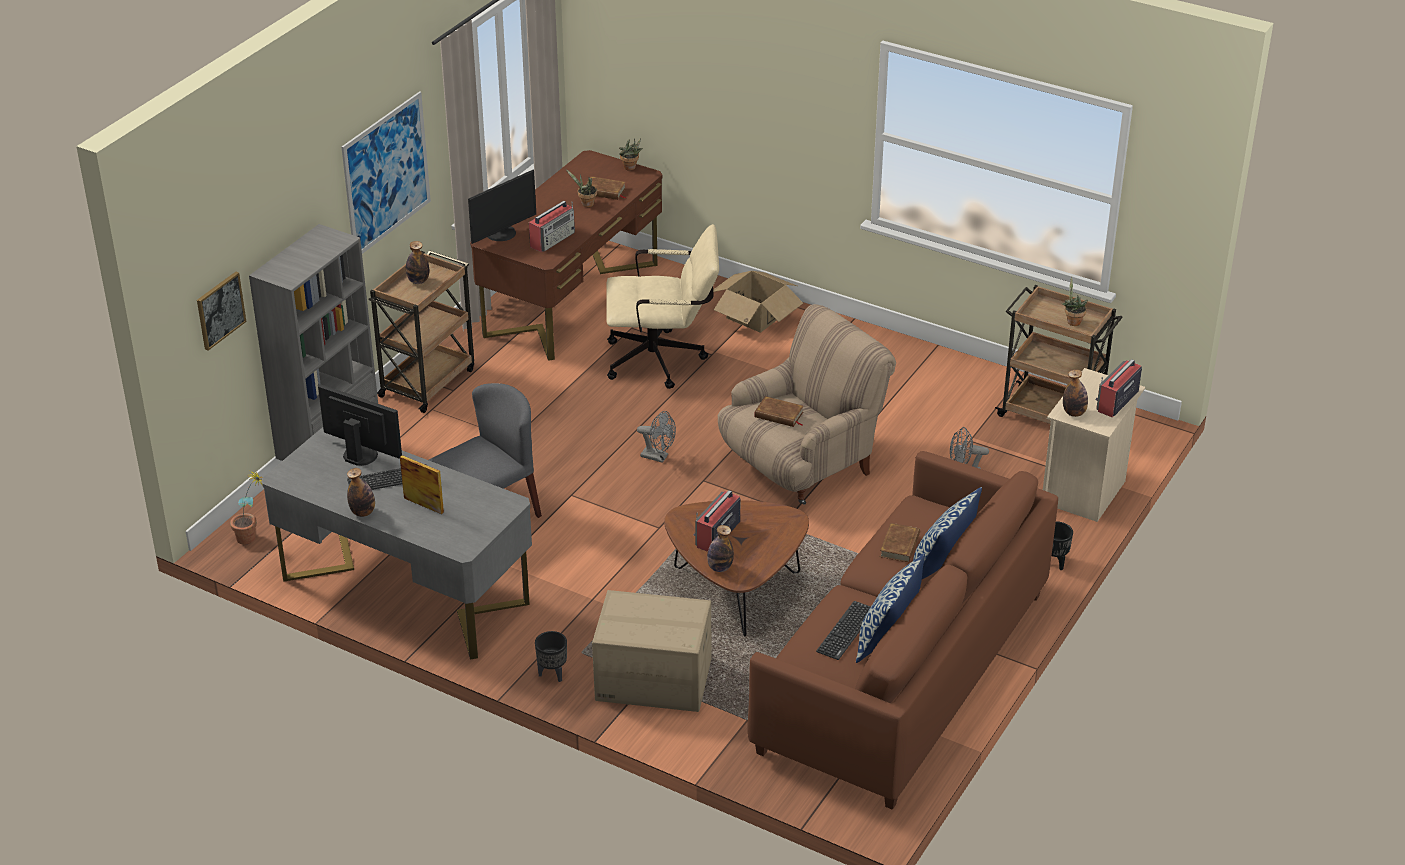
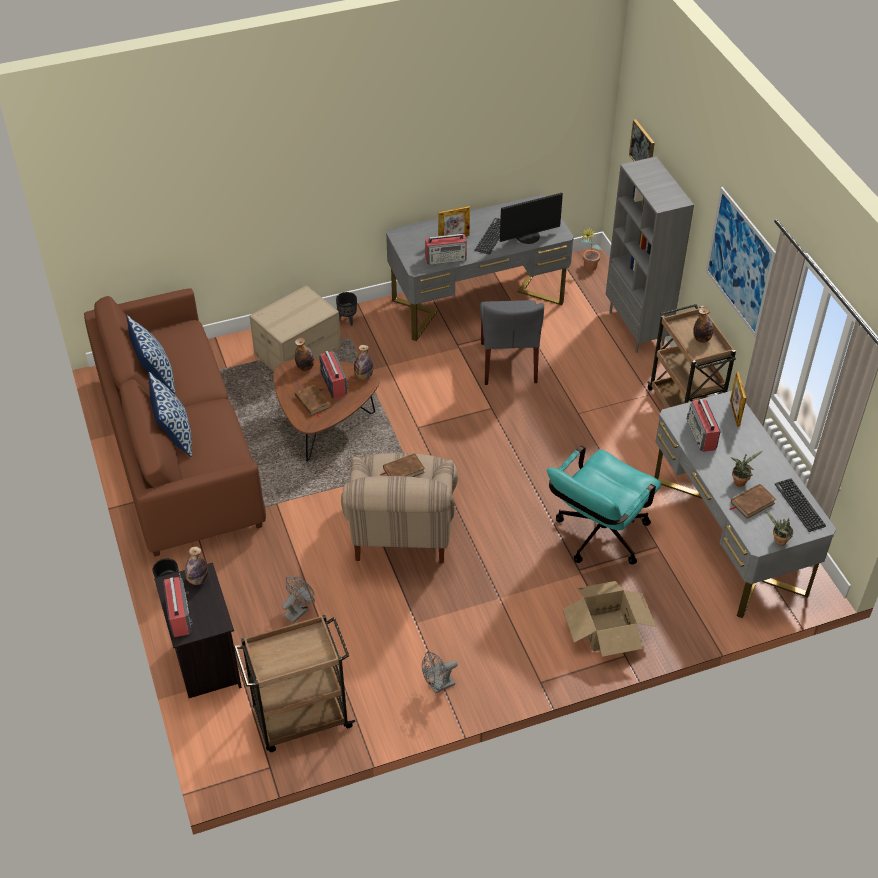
camera: 130 degrees right, 10 degrees up
bottle [347,468,375,517] -> bottle moved to [354,345,373,380]
monitor [468,170,536,244] -> picture frame [730,372,746,427]
brown desk [470,150,662,361] -> grey desk [654,391,836,618]
beige office chair [606,224,719,389] -> turquoise office chair [547,446,662,565]
grey fan [637,411,676,463] -> grey fan moved to [422,651,458,693]
keyboard [816,601,871,660] -> keyboard moved to [775,478,826,532]
brown book [880,523,920,563] -> brown book moved to [295,384,331,418]
beige nightstand [1043,368,1145,522] -> black nightstand [154,562,242,698]
potted plant [1061,277,1088,326] -> none
none -> radio [425,233,467,265]

